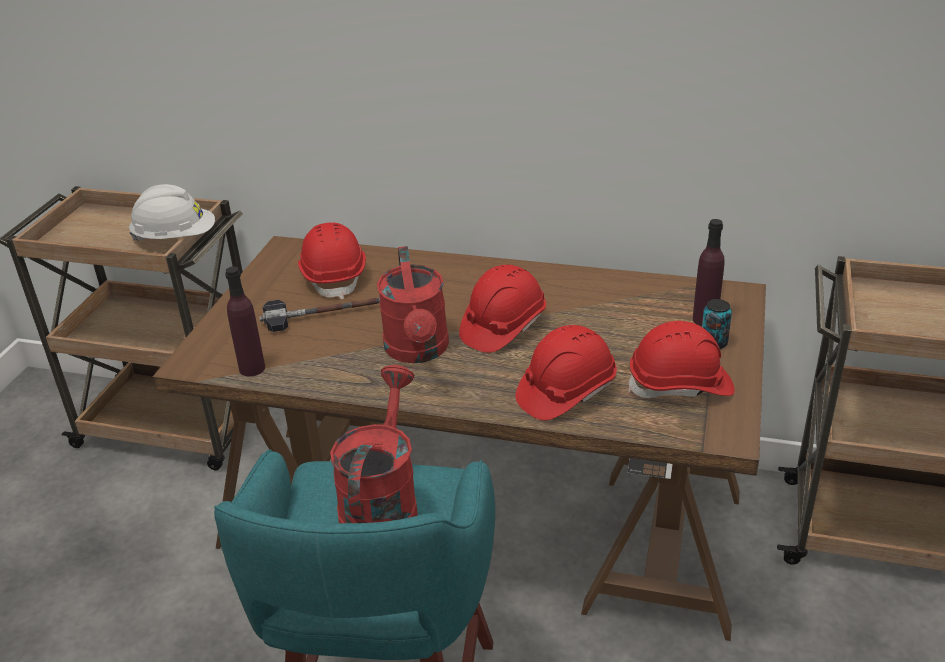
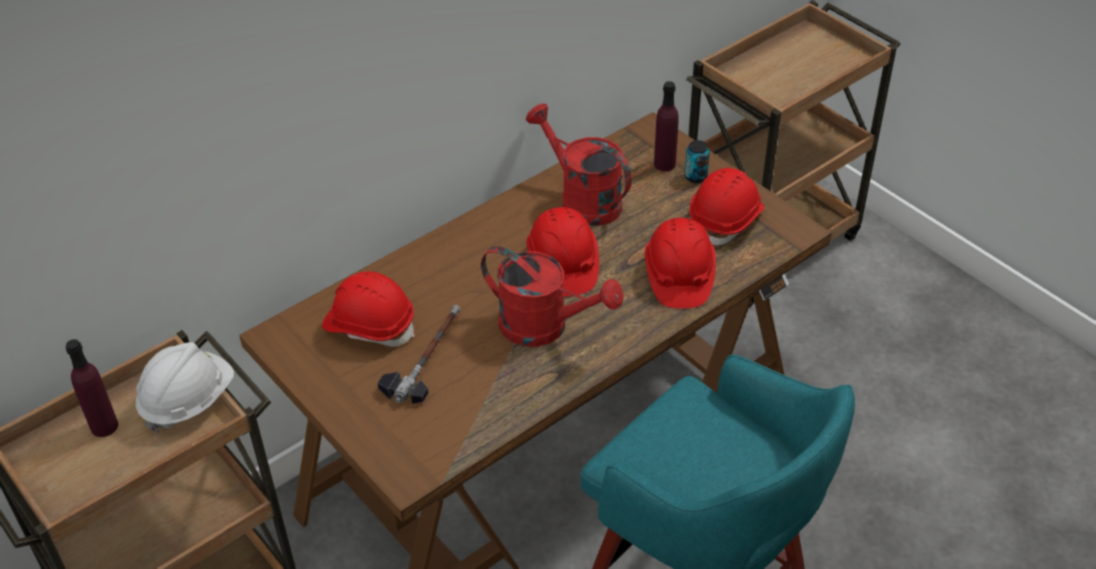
camera: 55 degrees left, 10 degrees up
purple bottle [225,266,265,376] -> purple bottle moved to [66,339,118,437]
red watering can [330,365,418,523] -> red watering can moved to [526,103,632,226]

